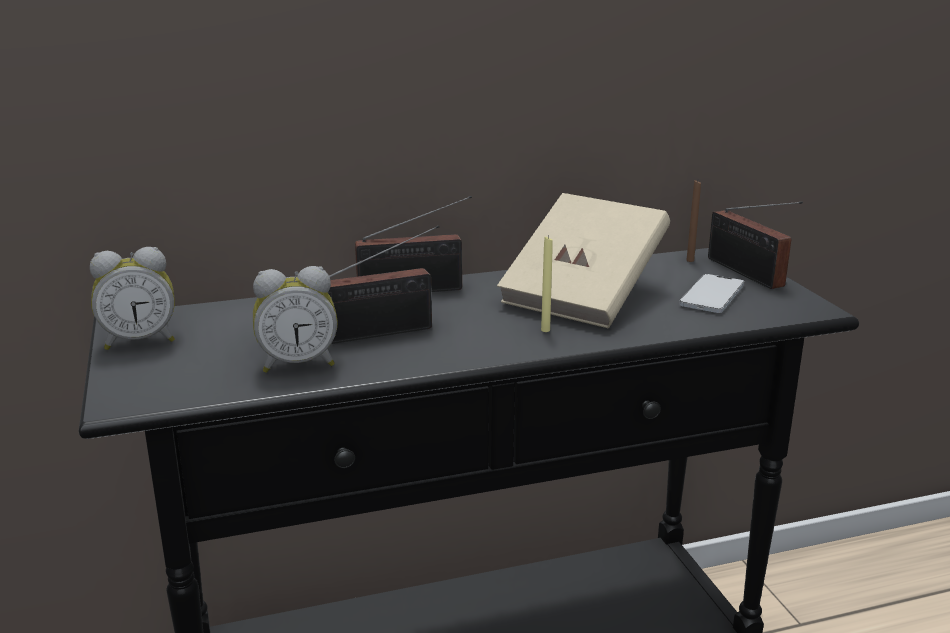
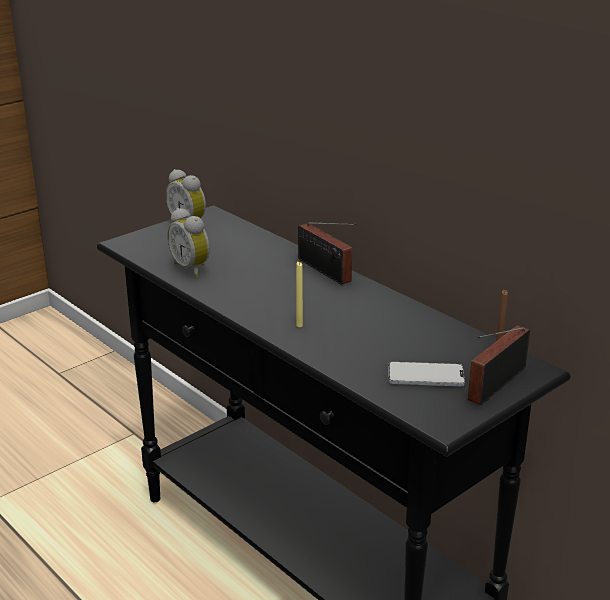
camera: 65 degrees right, 5 degrees up
radio [328,225,439,344] -> none
beige book [497,193,670,328] -> none

